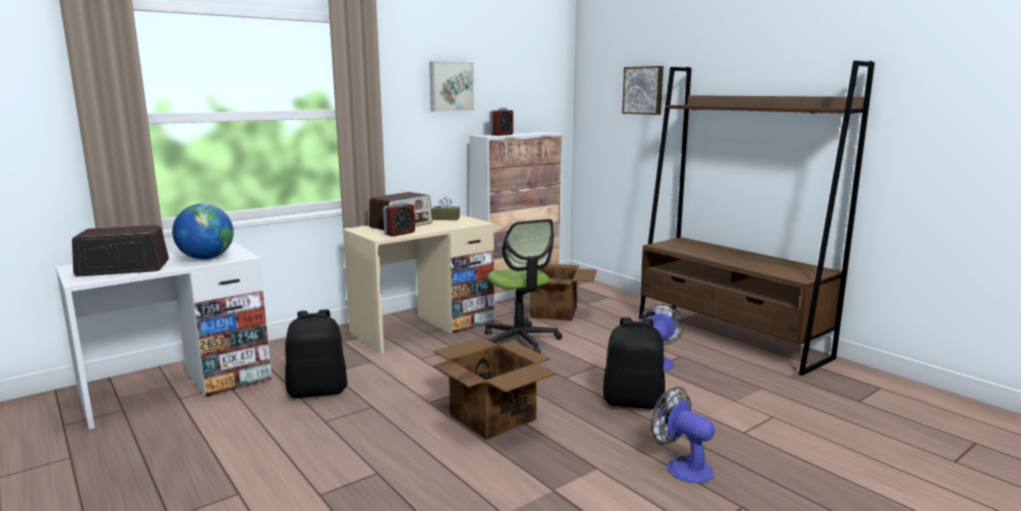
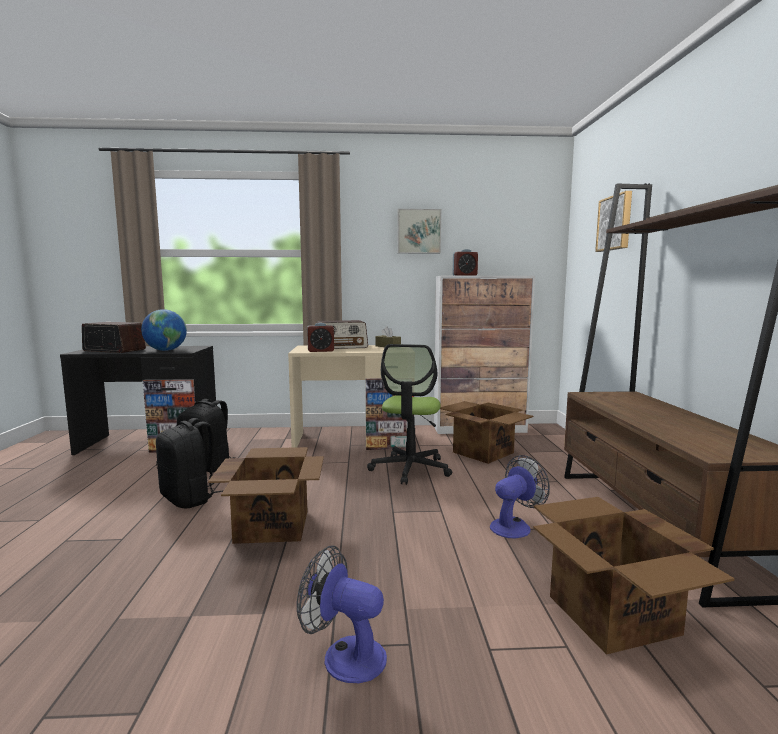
camera: 35 degrees right, 5 degrees down
white desk [56,243,272,429] -> black desk [60,346,216,455]
black backpack [603,317,665,409] -> black backpack moved to [156,418,224,509]
fan [651,387,715,484] -> fan turned 60 degrees counterclockwise [297,545,387,683]
none -> cardboard box [533,497,735,655]

